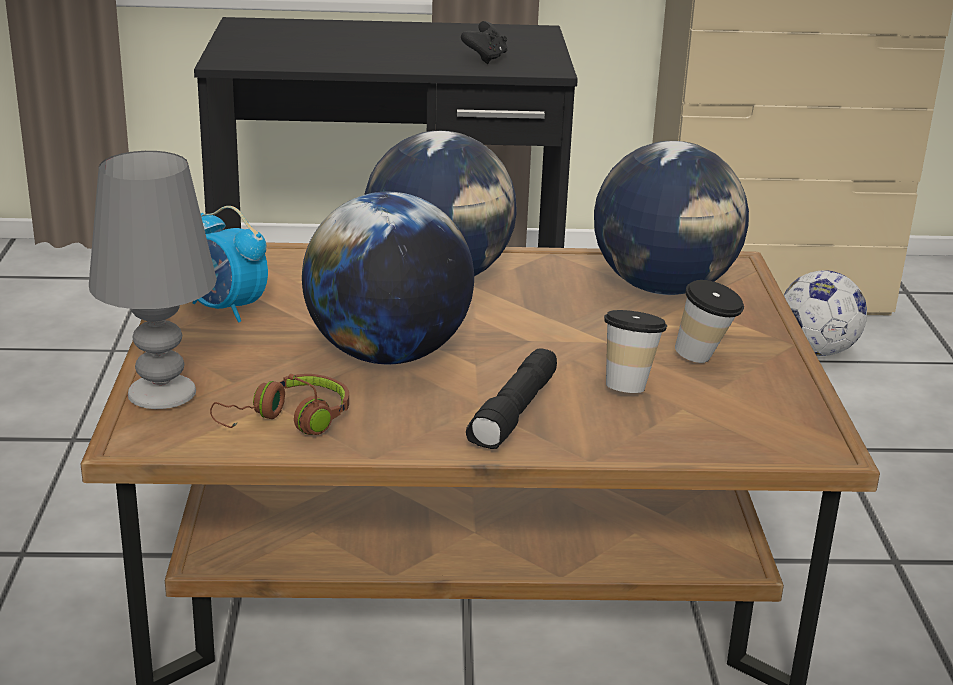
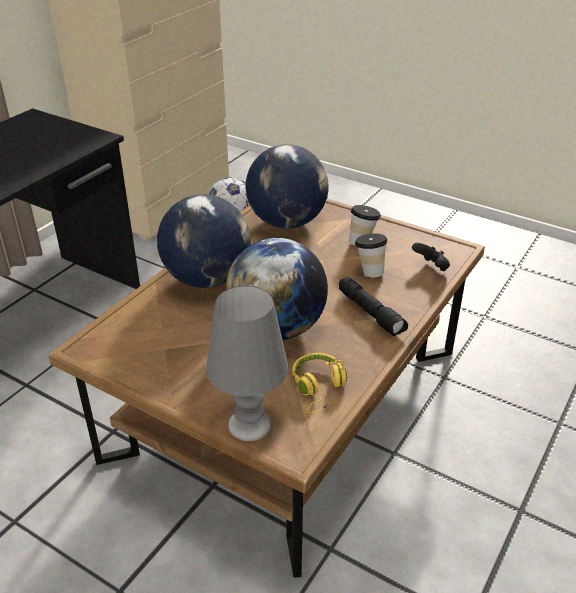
camera: 55 degrees left, 10 degrees up
alarm clock [193,206,268,323] -> none
brown headphones [210,374,349,435] -> yellow headphones [292,353,347,413]
black game controller [461,21,508,64] -> black game controller moved to [412,243,450,271]

